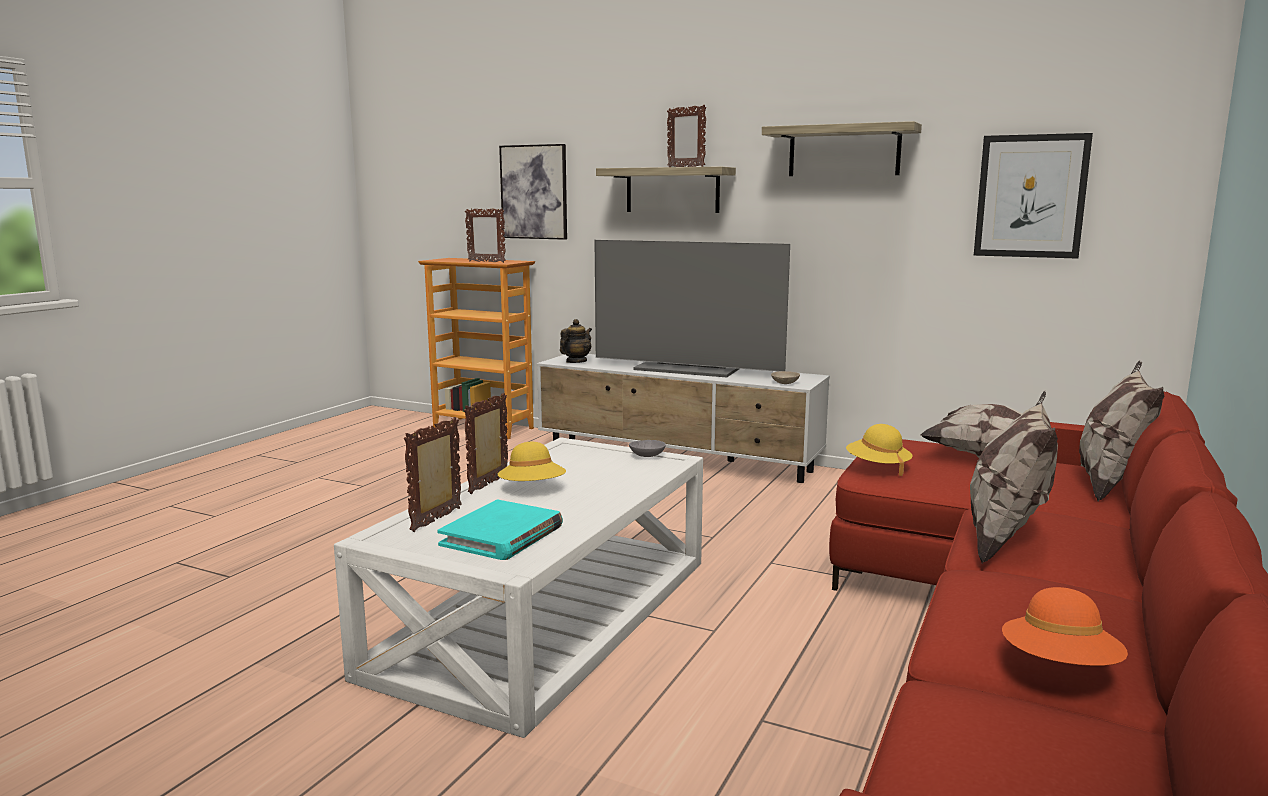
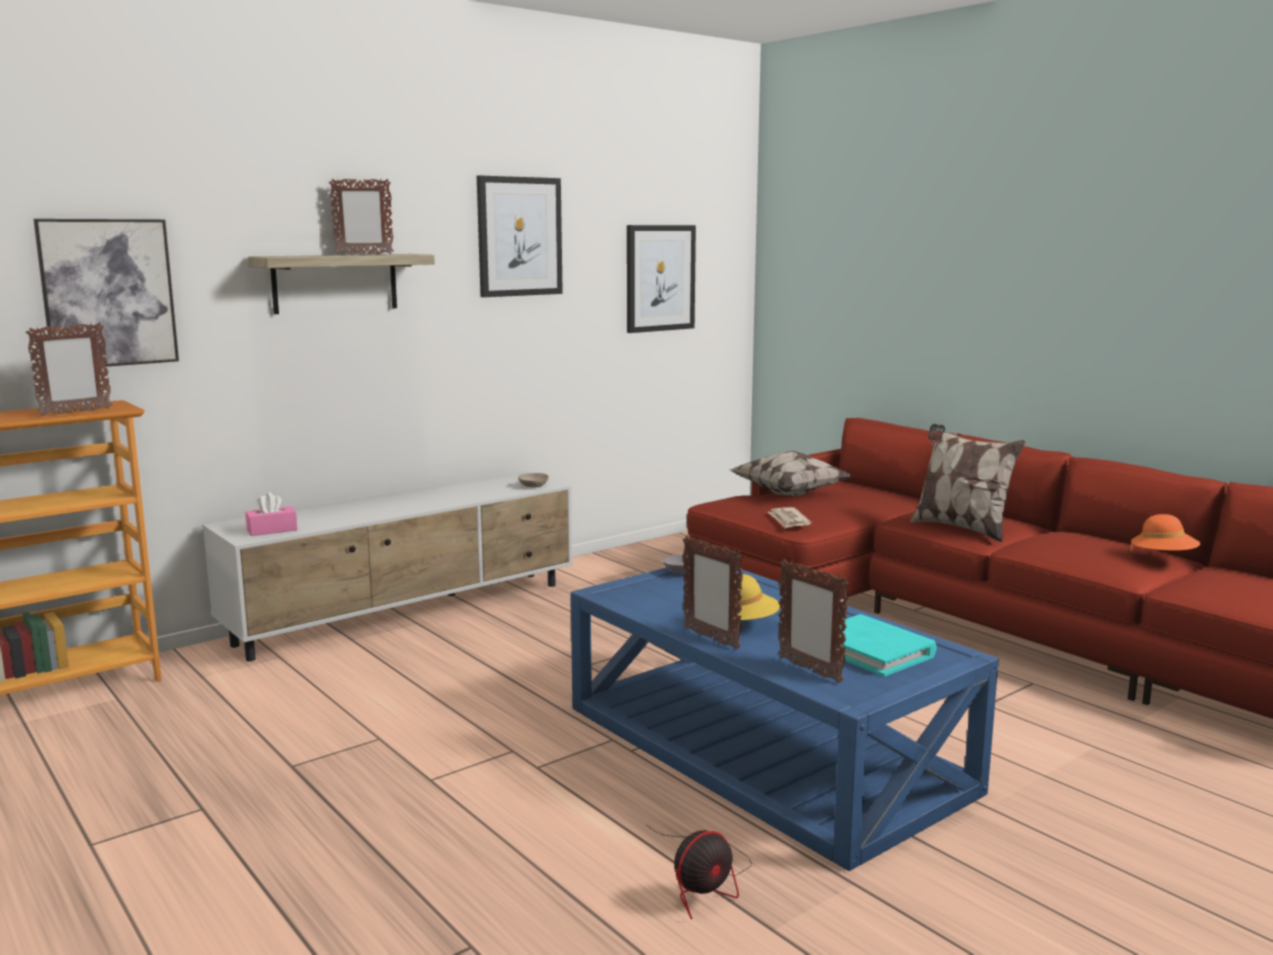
camera: 65 degrees left, 0 degrees up
white coffee table [334,437,703,738] -> blue coffee table [571,567,999,871]
teapot [560,319,592,363] -> pink tissue box [245,492,297,536]
television [595,240,790,378] -> none
shelf [762,121,922,176] -> picture [477,176,563,297]
yellow hat [846,424,912,476] -> newspaper [768,507,812,529]
pillow [1079,360,1164,501] -> none
none -> fan [647,825,752,920]

